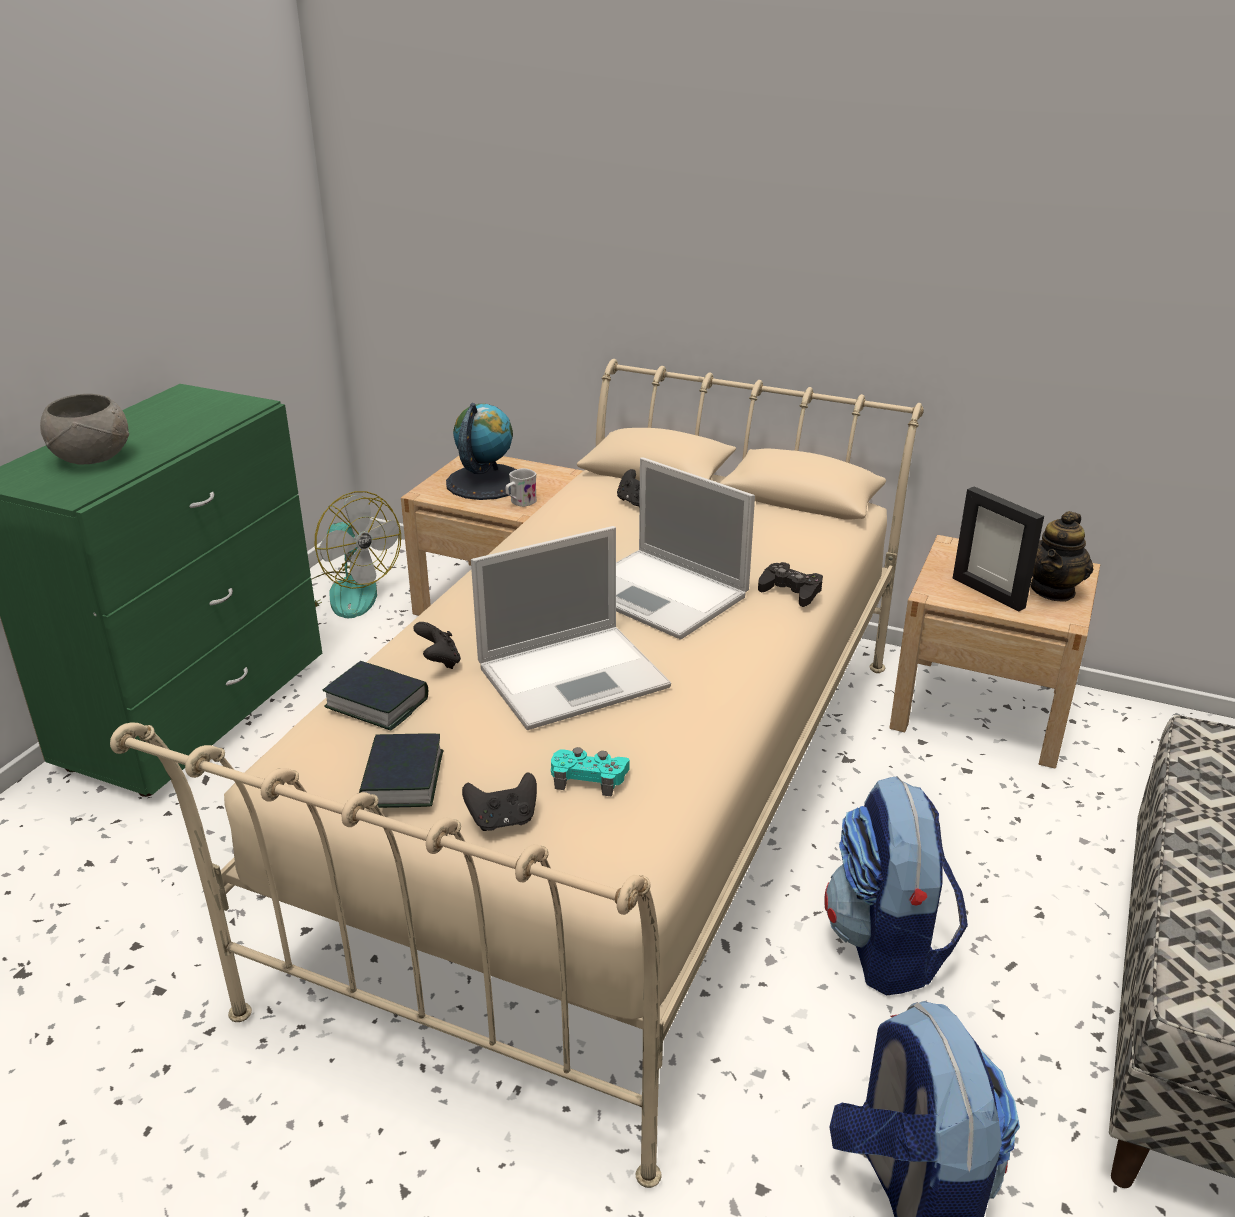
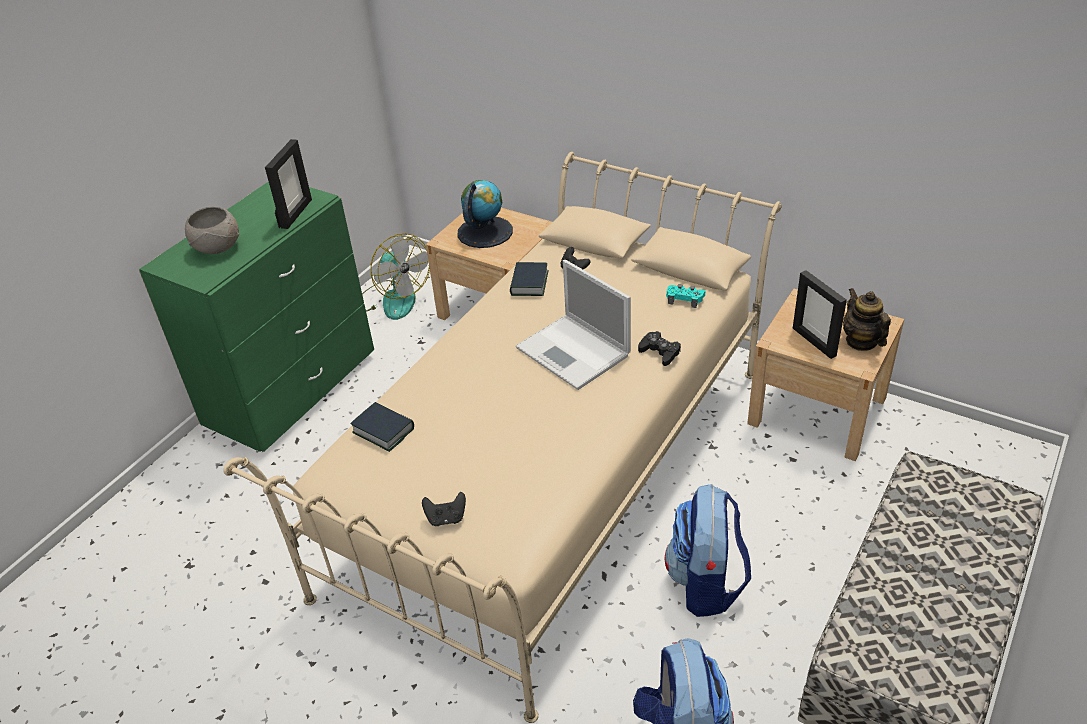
camera: 10 degrees right, 10 degrees up
book [359,733,444,808] -> book moved to [510,262,549,296]
black game controller [413,622,461,669] -> none
laptop [471,526,671,730] -> none
white mug [506,468,537,507] -> none
turquoise game controller [551,747,630,797] -> turquoise game controller moved to [666,284,705,308]
teapot [1031,511,1093,602] -> teapot turned 120 degrees clockwise [843,288,891,351]
none -> picture frame [265,139,312,229]

